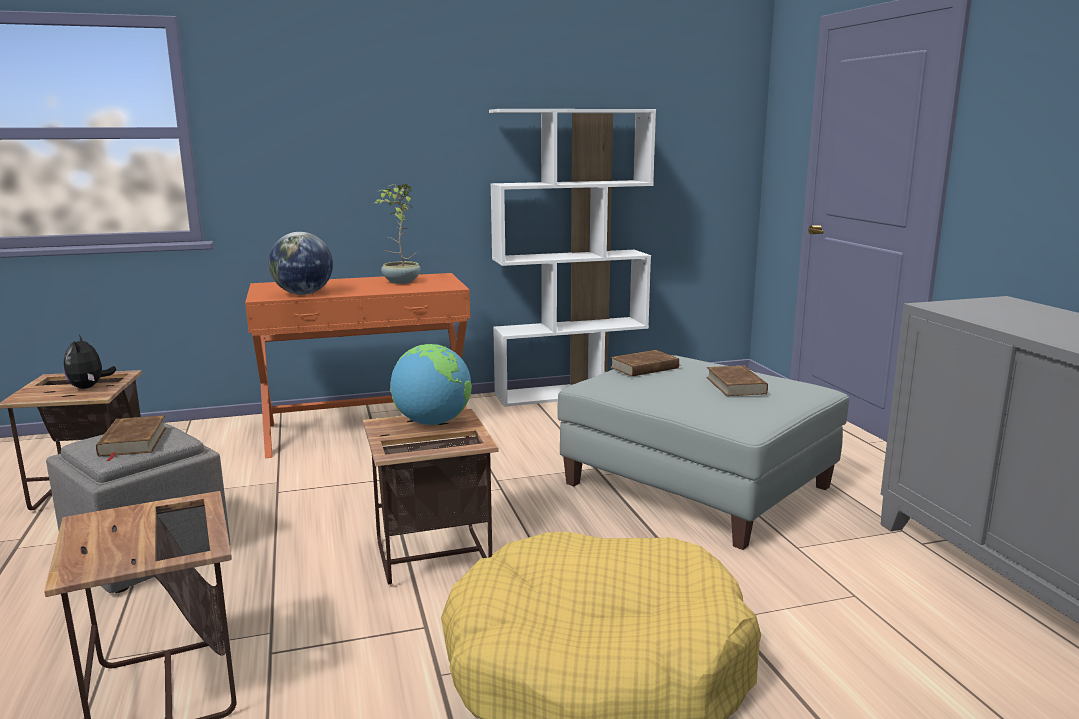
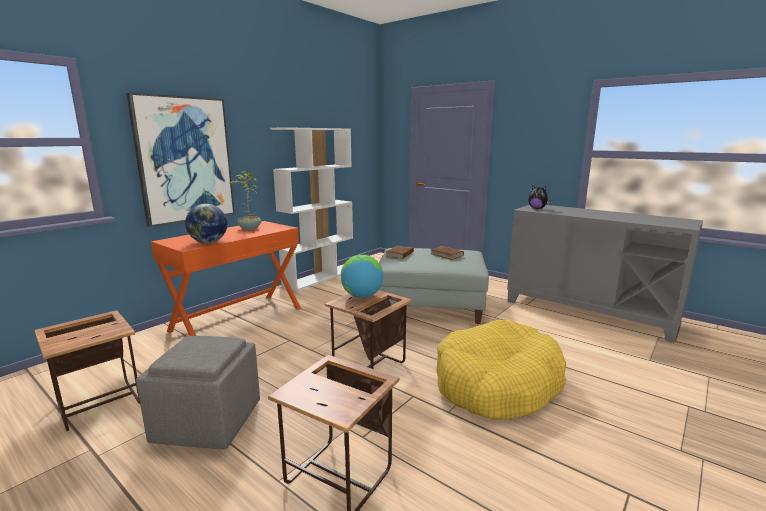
camera: 35 degrees left, 0 degrees up
plush toy [64,335,116,389] -> plush toy moved to [528,185,550,209]
brown book [96,415,167,461] -> none
none -> picture [126,93,235,227]

